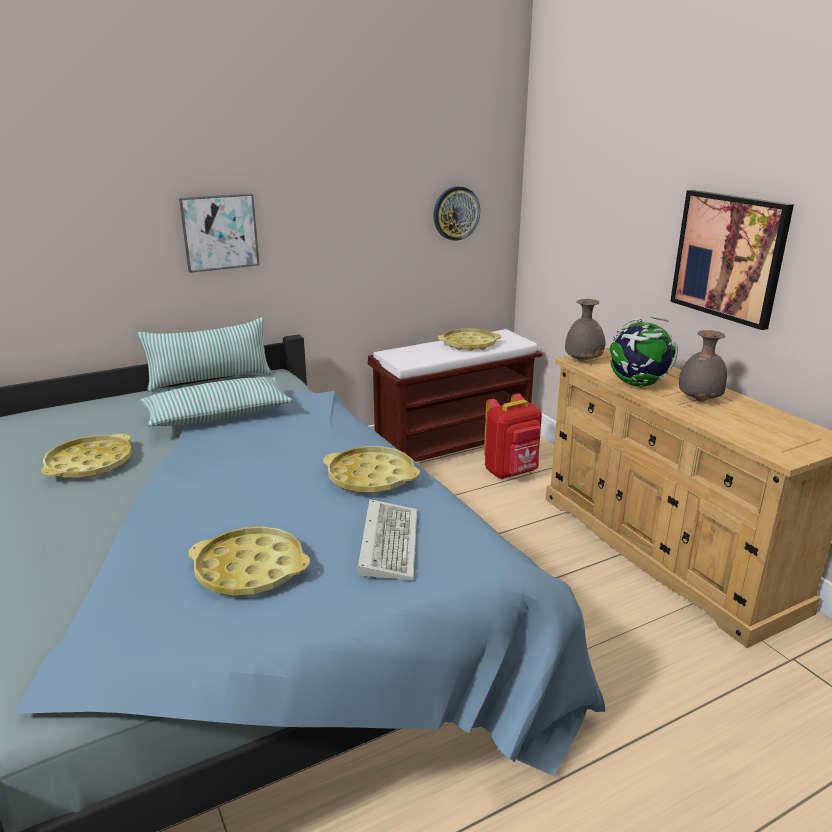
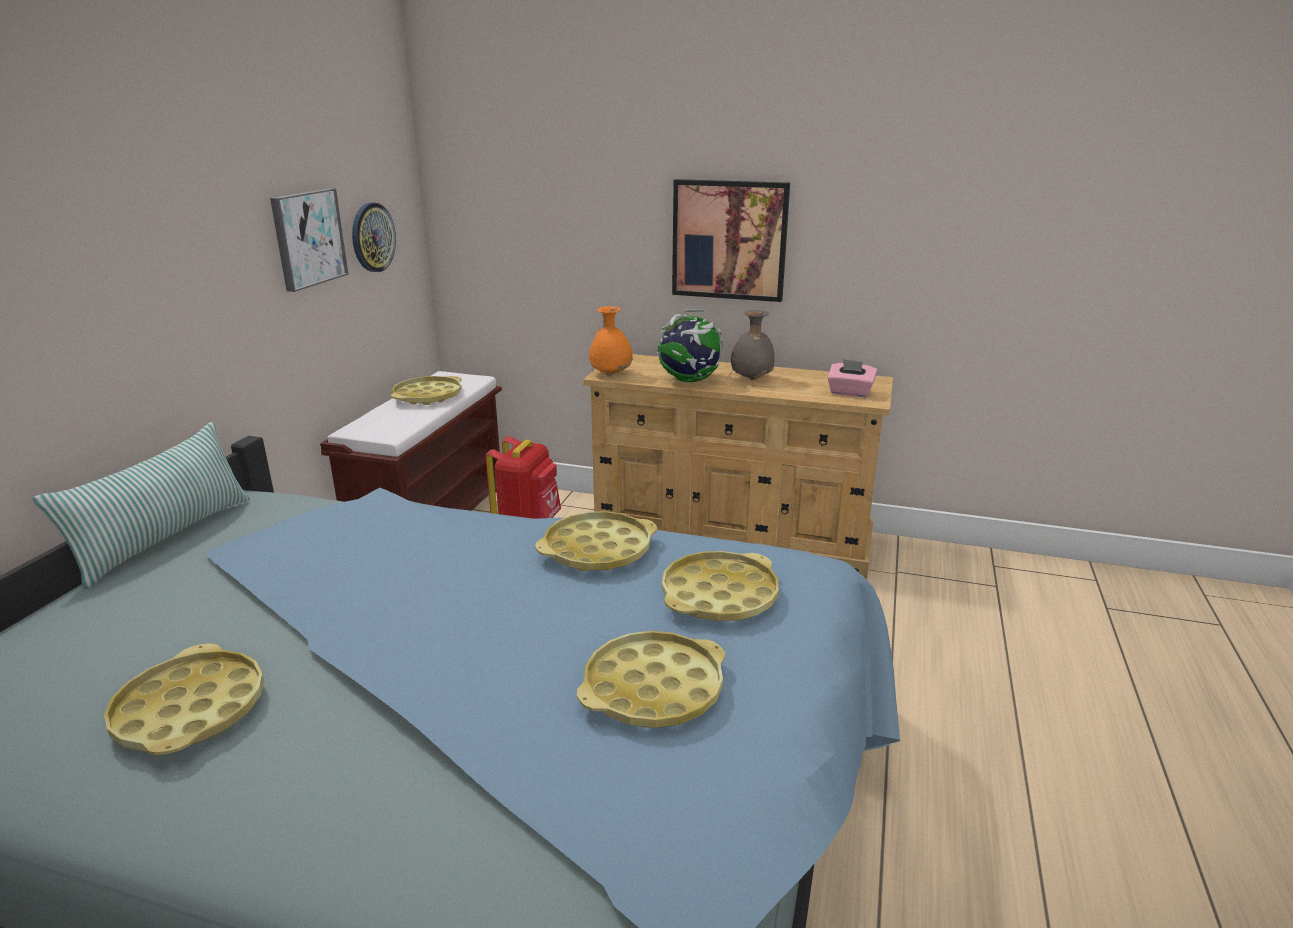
camera: 45 degrees left, 0 degrees up
pillow [139,377,293,427] -> none
picture [179,193,259,273] -> picture moved to [270,188,348,292]
keyboard [357,499,417,580] -> yellow tray [662,551,779,621]
grey vase [565,299,606,362] -> orange vase [589,306,633,376]
none -> pink tissue box [828,359,877,397]

